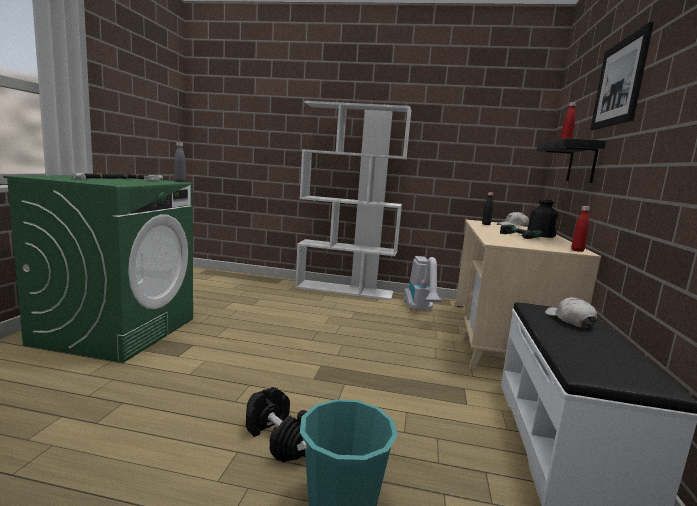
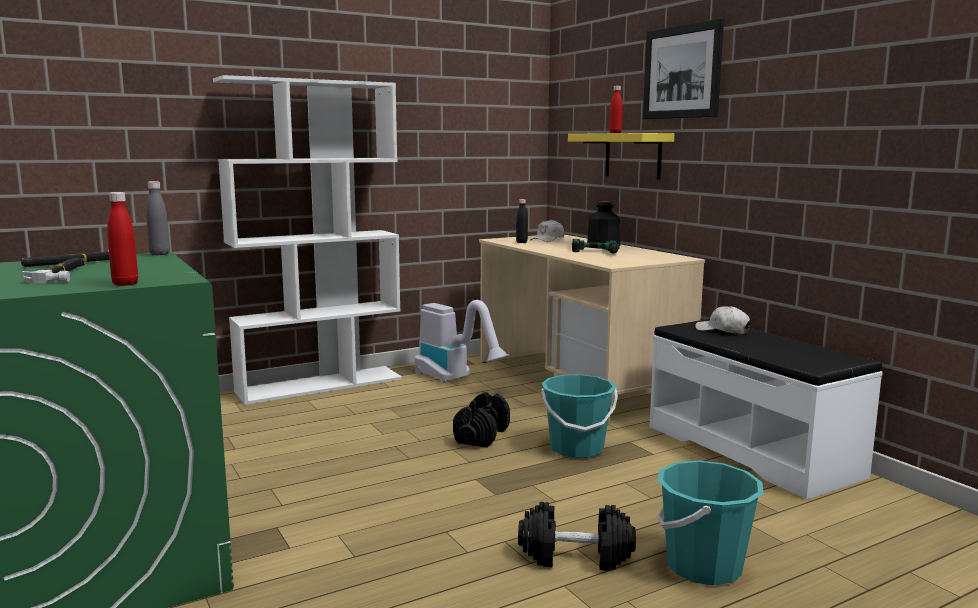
camera: 40 degrees left, 0 degrees up
black shelf [536,138,606,183] -> yellow shelf [568,133,674,180]
red bottle [572,206,590,252] -> red bottle moved to [107,192,138,286]
none -> black dumbbell [453,392,510,448]
none -> turquoise bucket [541,374,618,458]

